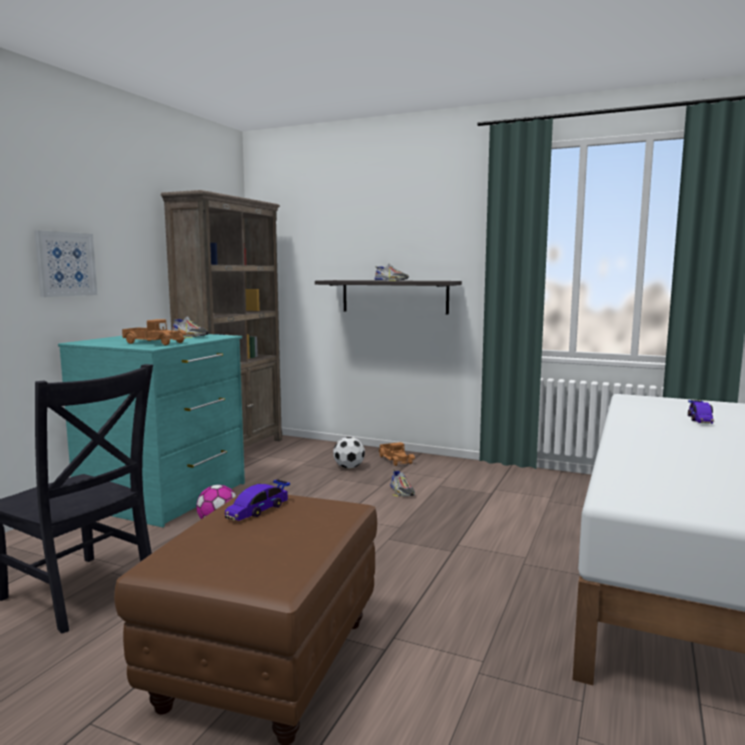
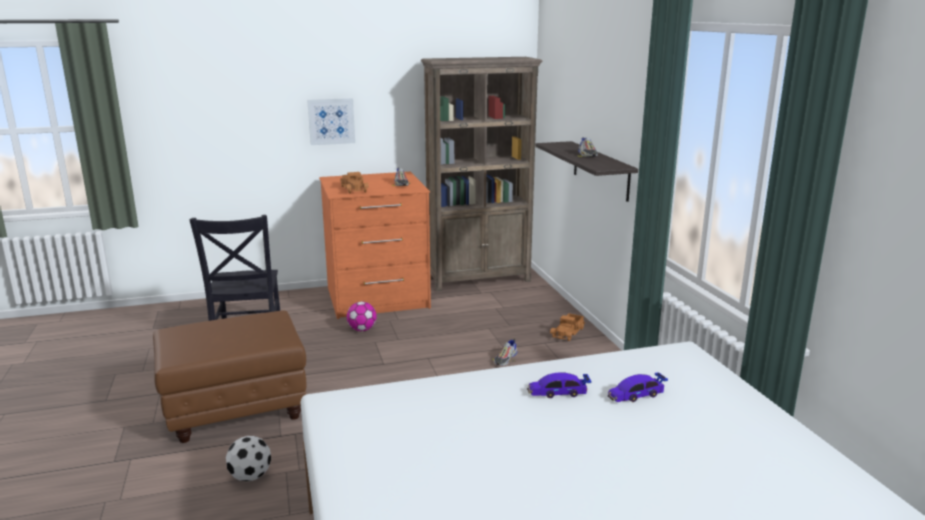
camera: 50 degrees right, 10 degrees up
turquoise dresser [58,334,245,528] -> orange dresser [319,172,431,319]
toy car [225,480,290,521] -> toy car moved to [527,372,592,398]
football [333,437,365,469] -> football moved to [226,436,271,481]

